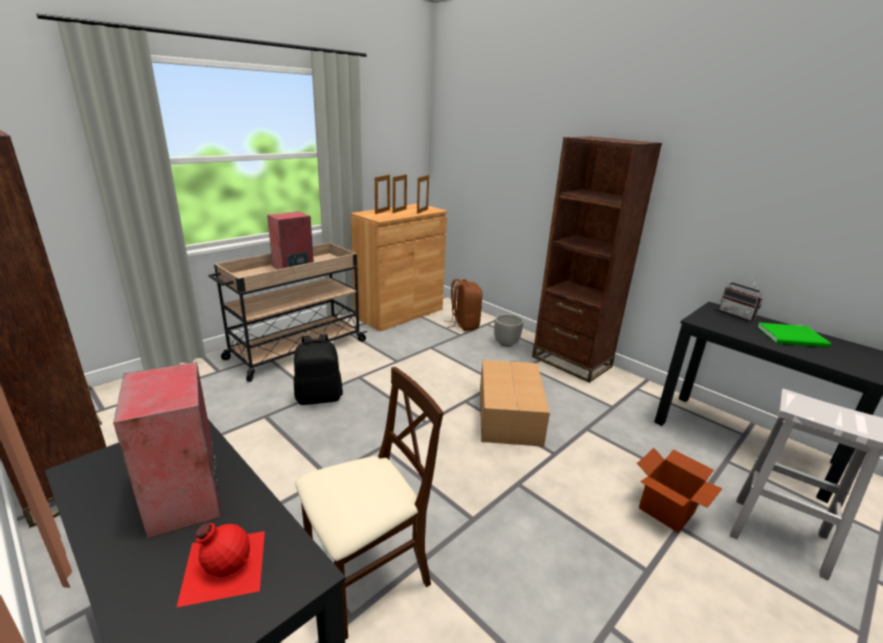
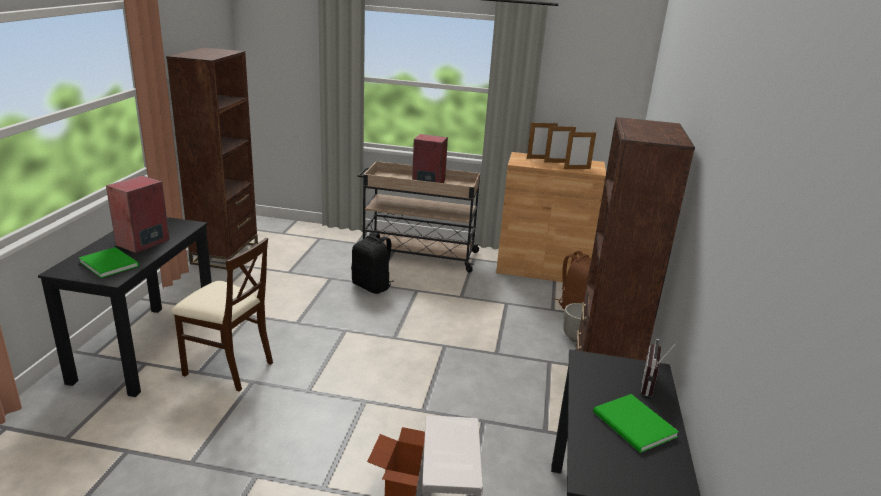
camera: 55 degrees right, 0 degrees up
red bottle [177,523,265,607] -> green book [79,247,139,278]
cardboard box [480,360,550,447] -> none

